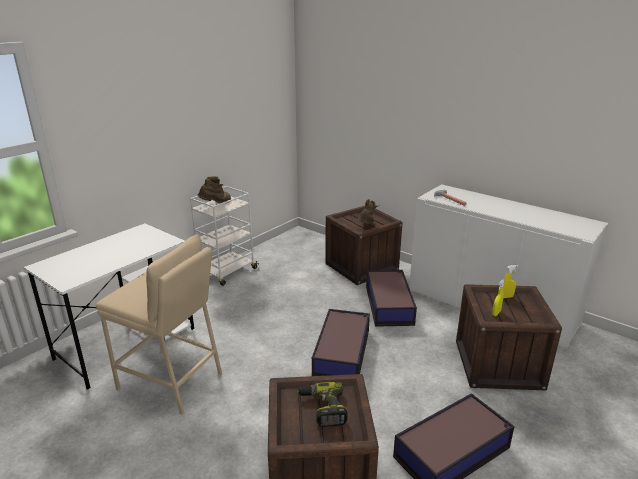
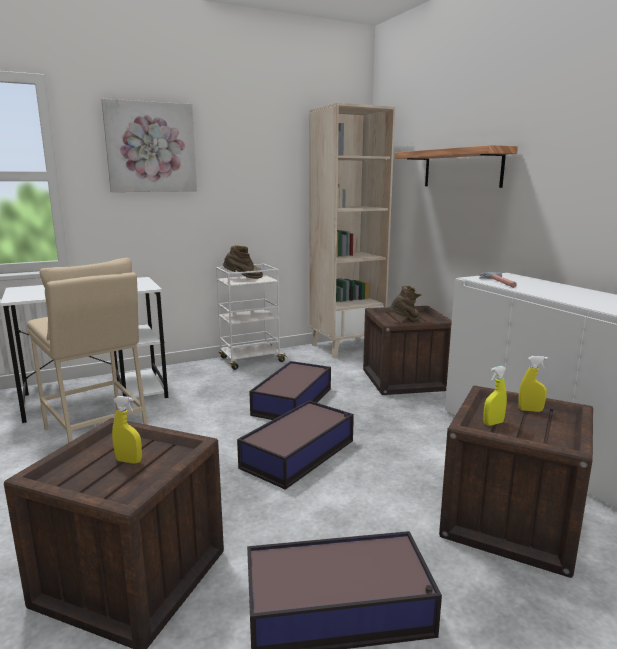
camera: 25 degrees right, 10 degrees down
power drill [297,382,348,427] -> yellow spray bottle [112,396,142,463]
storage box [366,270,417,327] -> storage box moved to [249,361,331,420]
none -> picture [101,99,197,192]
none -> beige bookcase [309,103,395,358]
none -> shelf [395,145,518,188]

